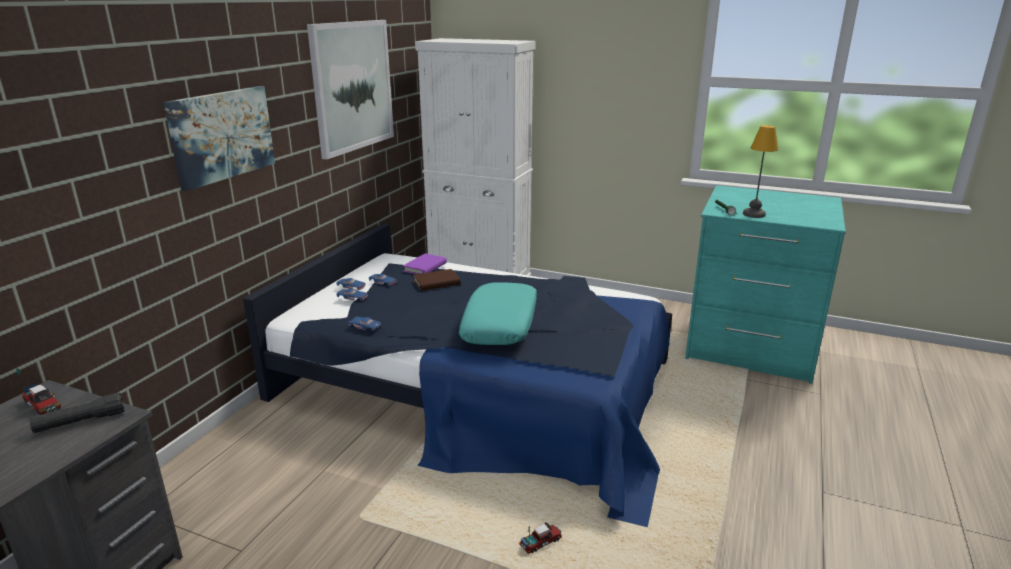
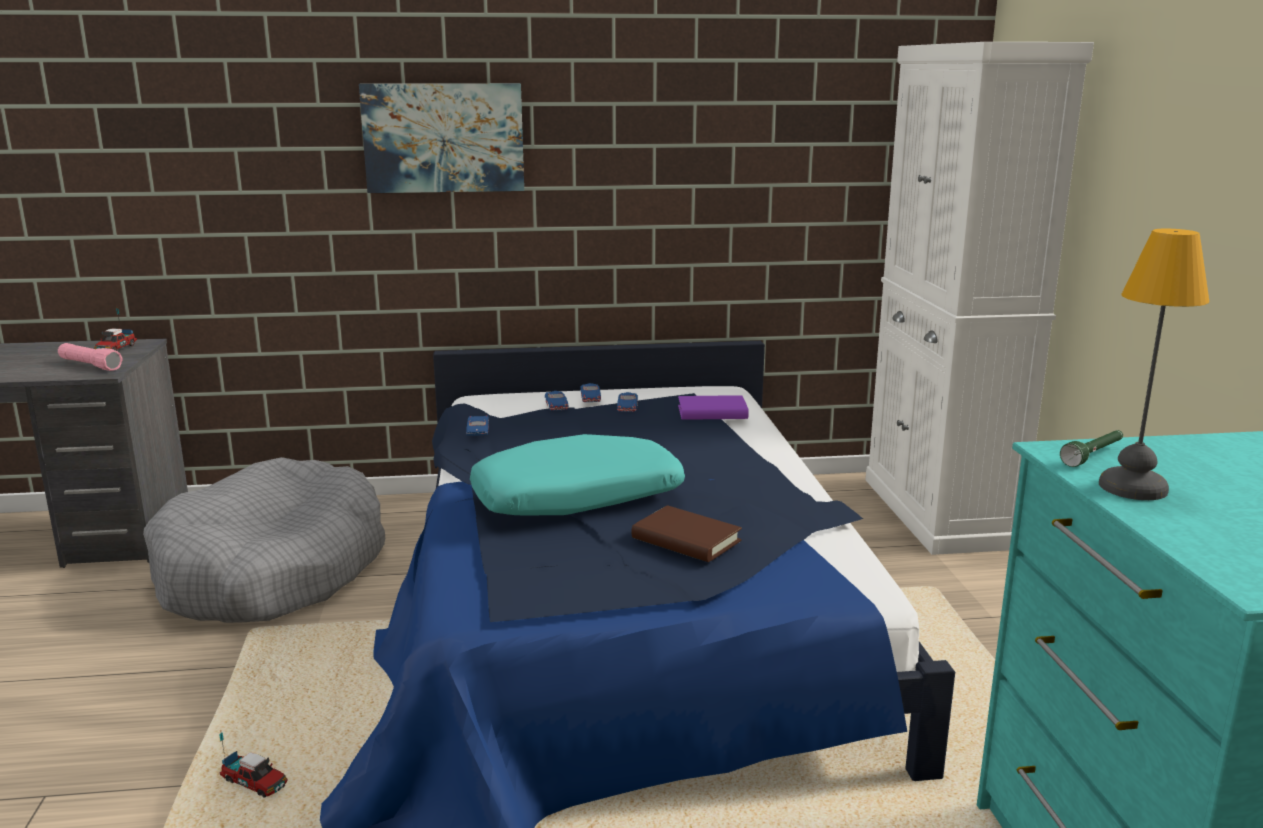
camera: 60 degrees right, 5 degrees down
black flashlight [29,393,125,433] -> pink flashlight [58,343,123,371]
picture [307,20,394,159] -> none
brown book [413,269,461,291] -> brown book moved to [631,505,742,562]
none -> grey dog bed [143,457,385,623]

